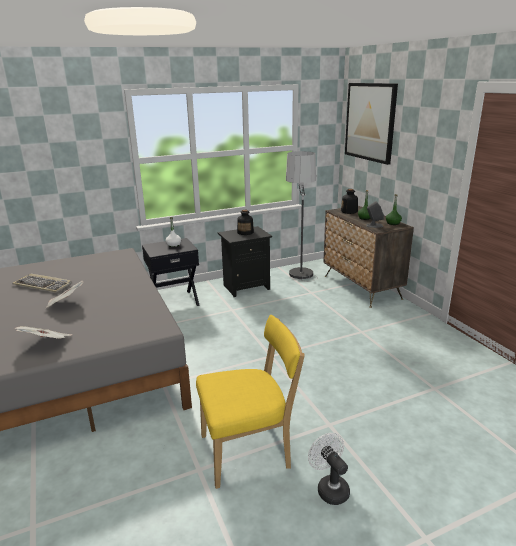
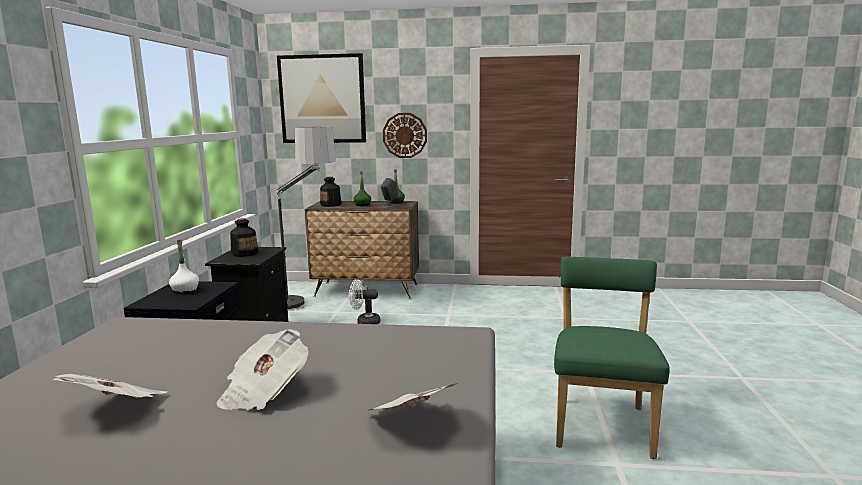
camera: 60 degrees left, 10 degrees down
keyboard [12,274,71,293] -> newspaper [52,374,168,398]
yellow chair [196,315,305,489] -> green chair [554,257,669,459]
white fan [308,433,350,505] -> white fan moved to [349,279,380,324]
none -> wall clock [383,113,427,158]

